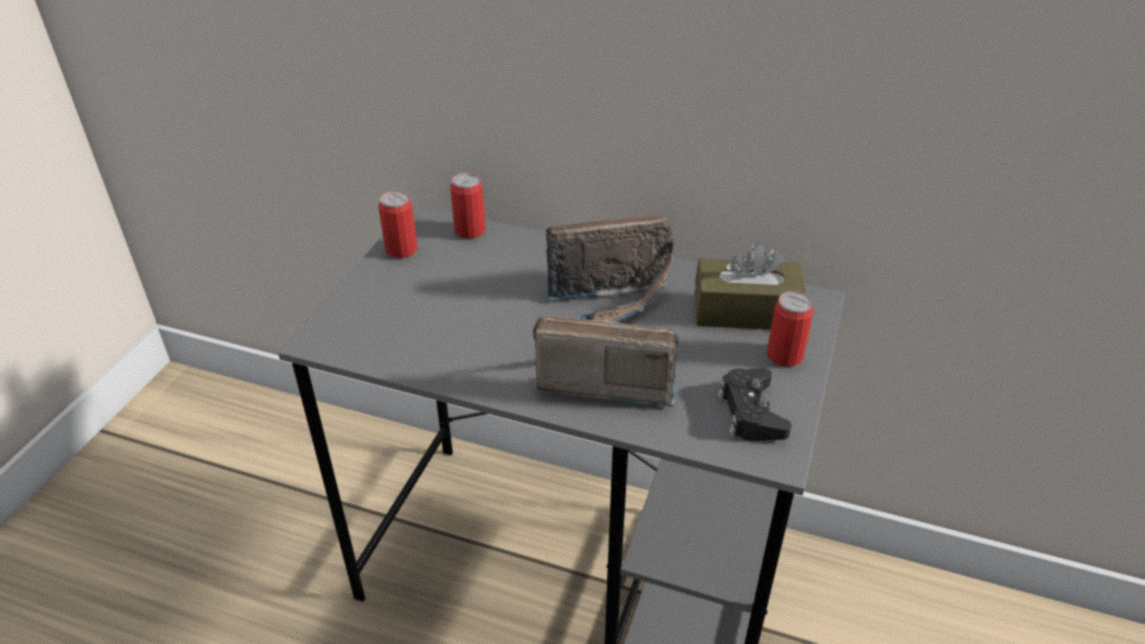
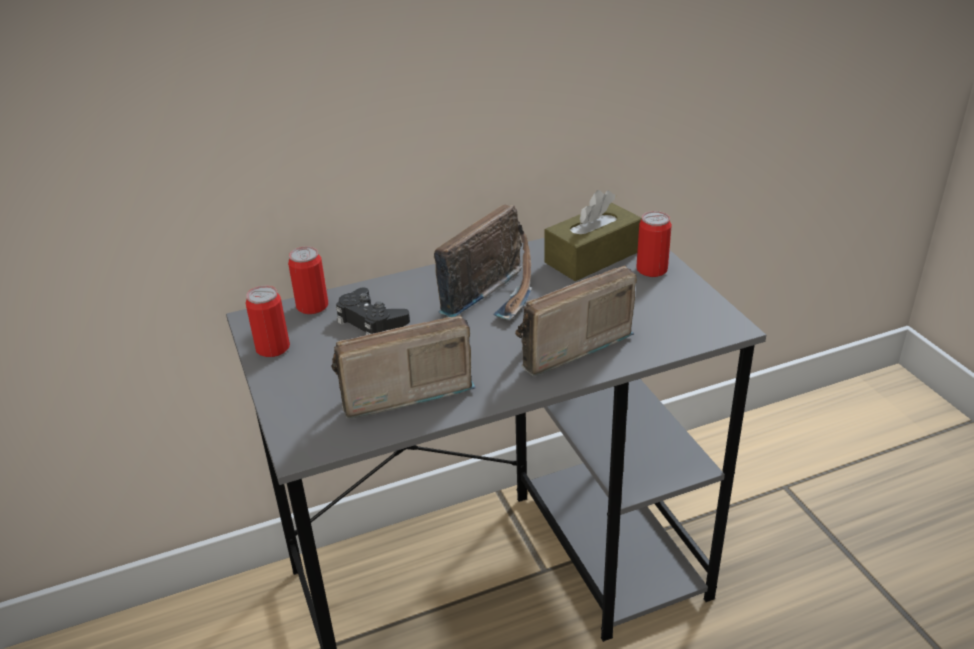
camera: 40 degrees left, 5 degrees down
black game controller [718,368,791,441] -> black game controller moved to [336,287,410,335]
none -> radio [331,315,476,419]

